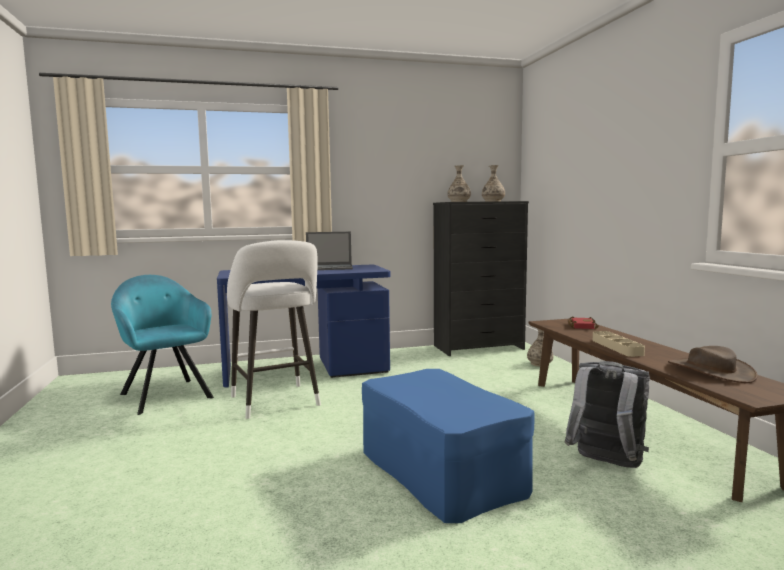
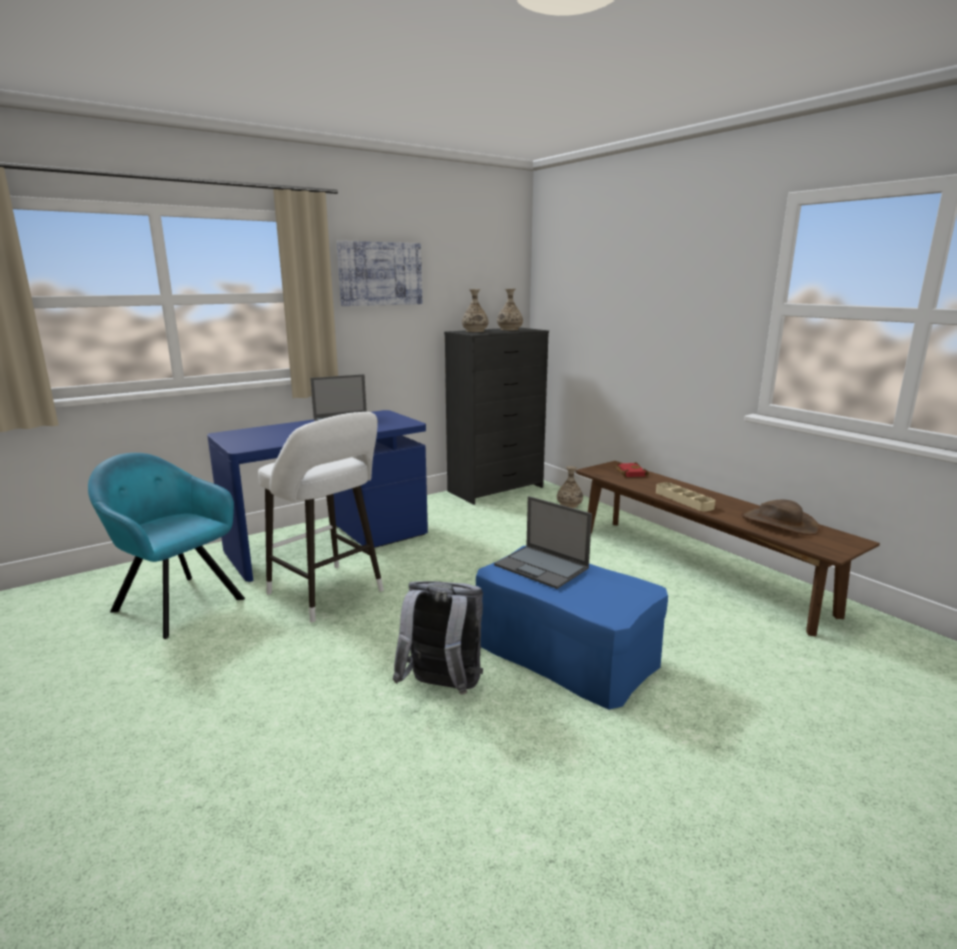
camera: 20 degrees left, 10 degrees up
grey backpack [565,361,650,468] -> grey backpack moved to [393,581,483,695]
none -> picture [337,241,422,306]
none -> laptop [494,496,592,589]

